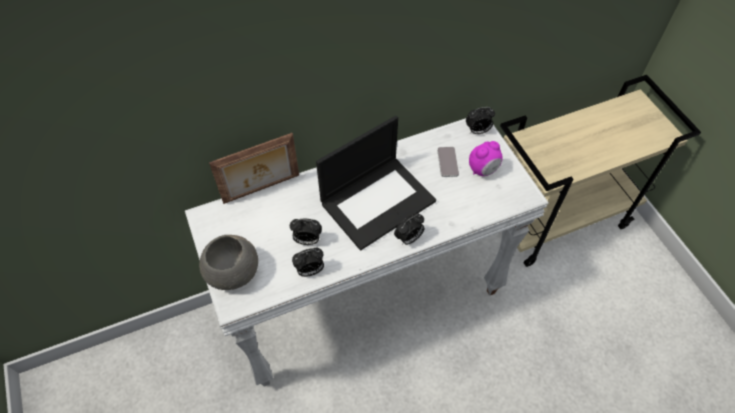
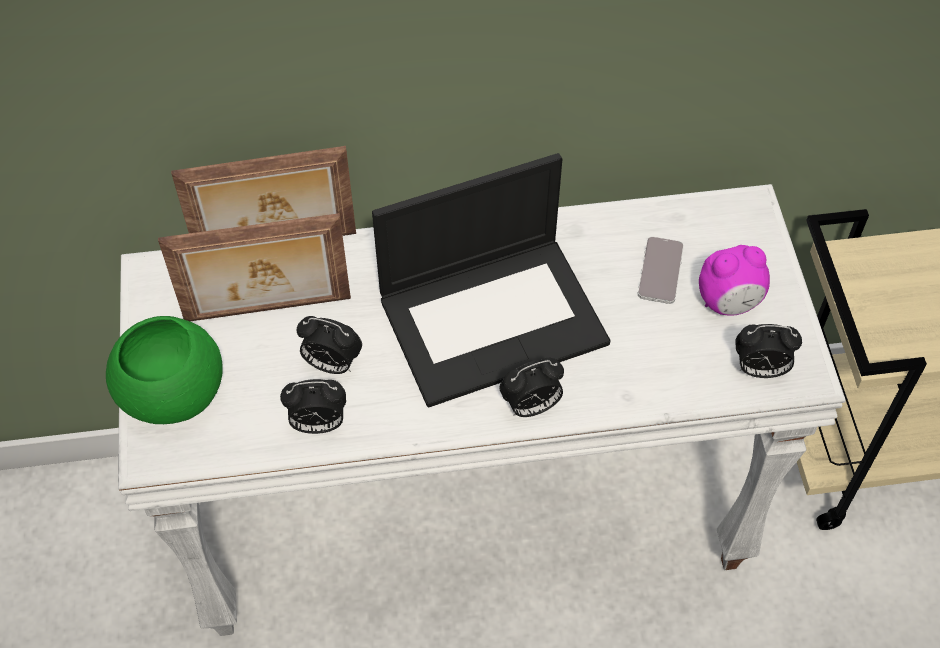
camera: 15 degrees right, 0 degrees up
grey bowl [199,235,258,290] -> green bowl [106,316,223,424]
alarm clock [466,107,495,134] -> alarm clock moved to [735,324,802,378]
none -> picture frame [158,213,351,321]

